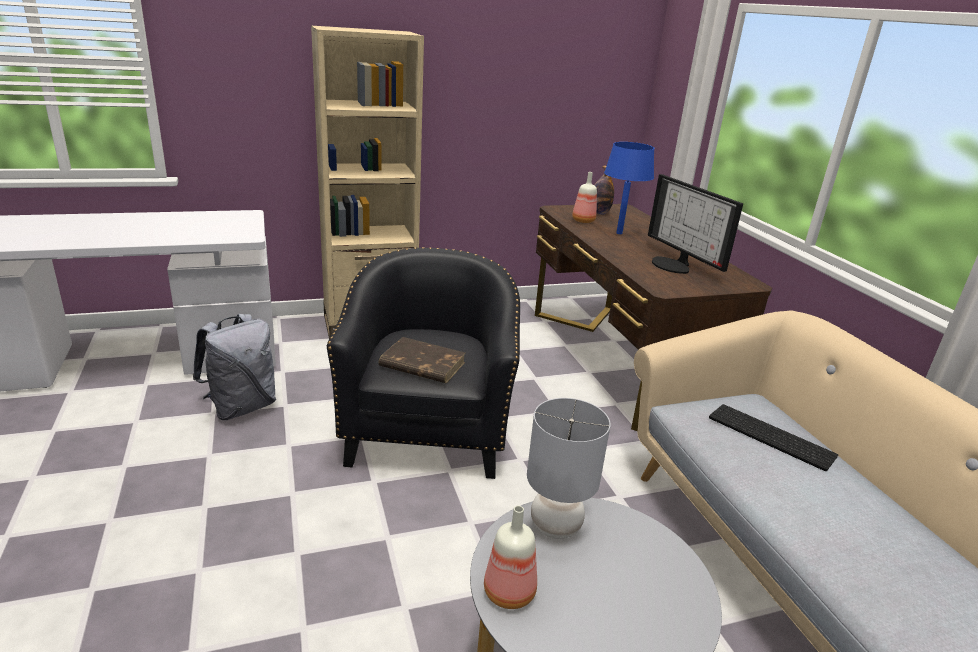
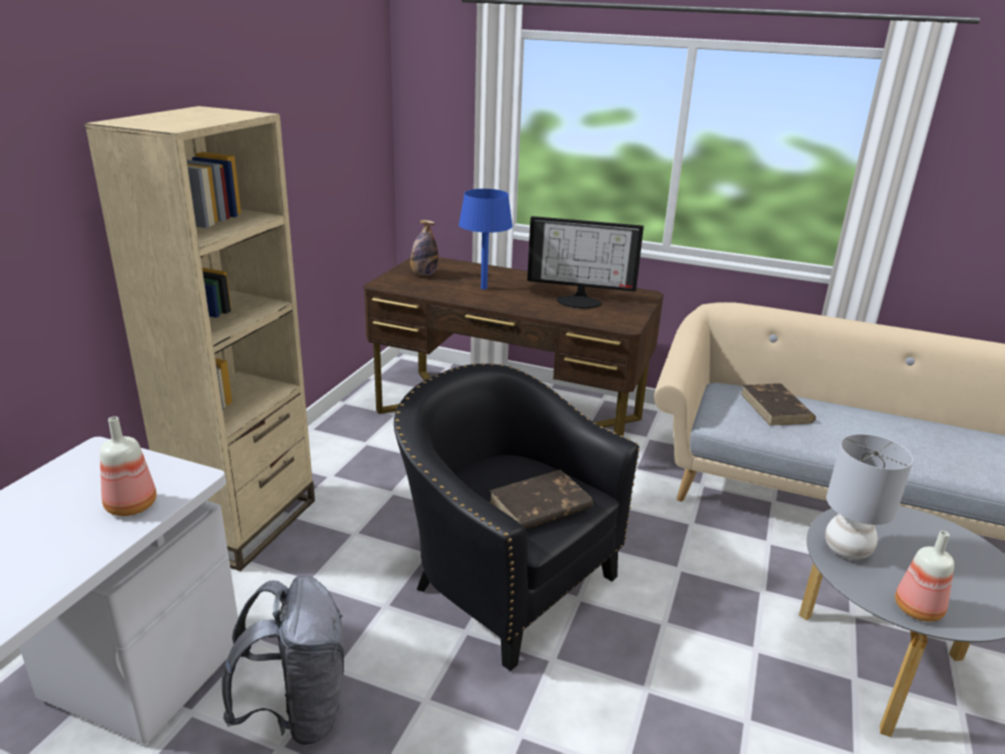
camera: 50 degrees left, 0 degrees up
bottle [572,172,597,223] -> bottle moved to [100,416,157,516]
keyboard [709,404,838,471] -> brown book [741,383,816,426]

